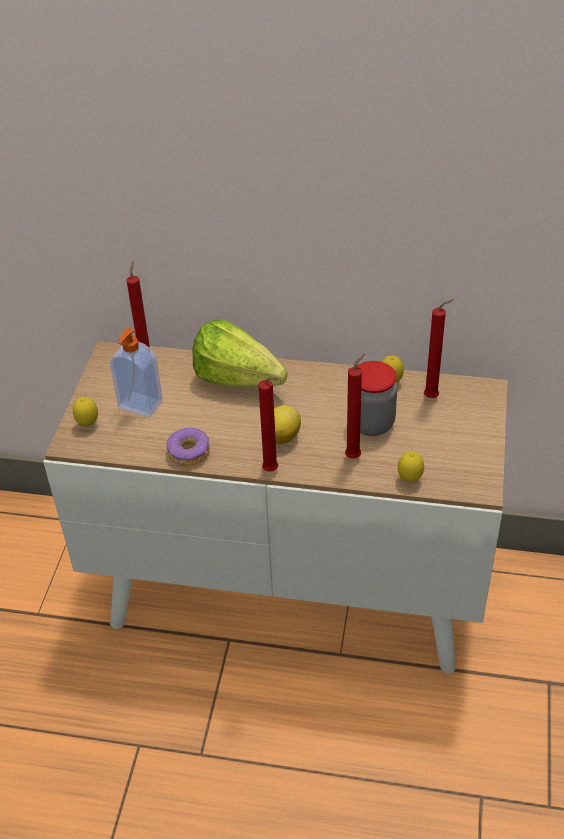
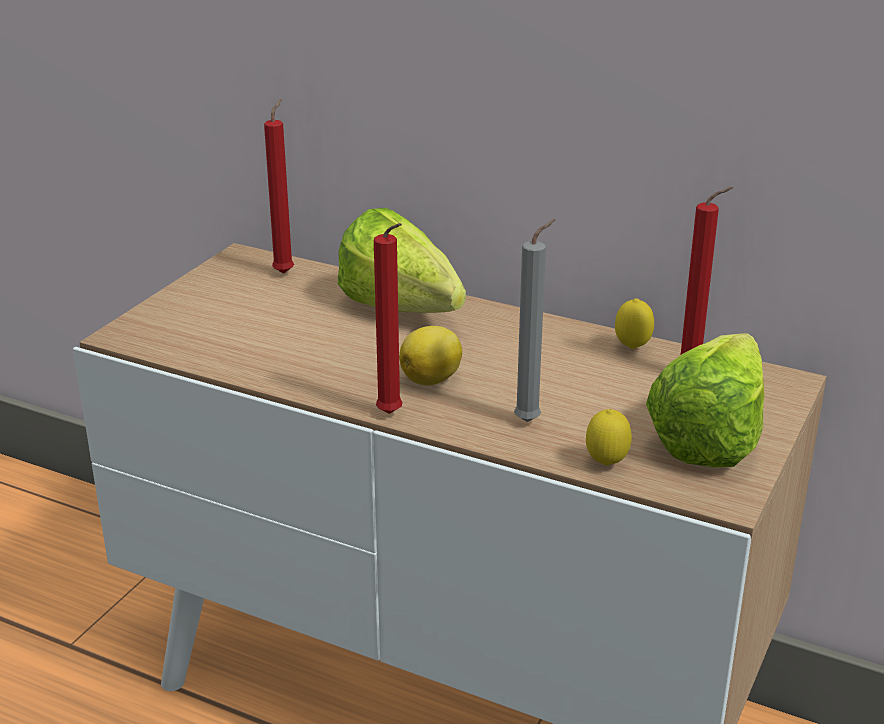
camera: 15 degrees right, 15 degrees down
lemon [73,397,98,426] -> none
soap dispenser [110,328,163,417] -> none
donut [166,428,210,466] -> none
red candle [345,353,365,459] -> grey candle [514,219,556,422]
jar [357,361,397,436] -> none
none -> lettuce [646,333,764,467]

